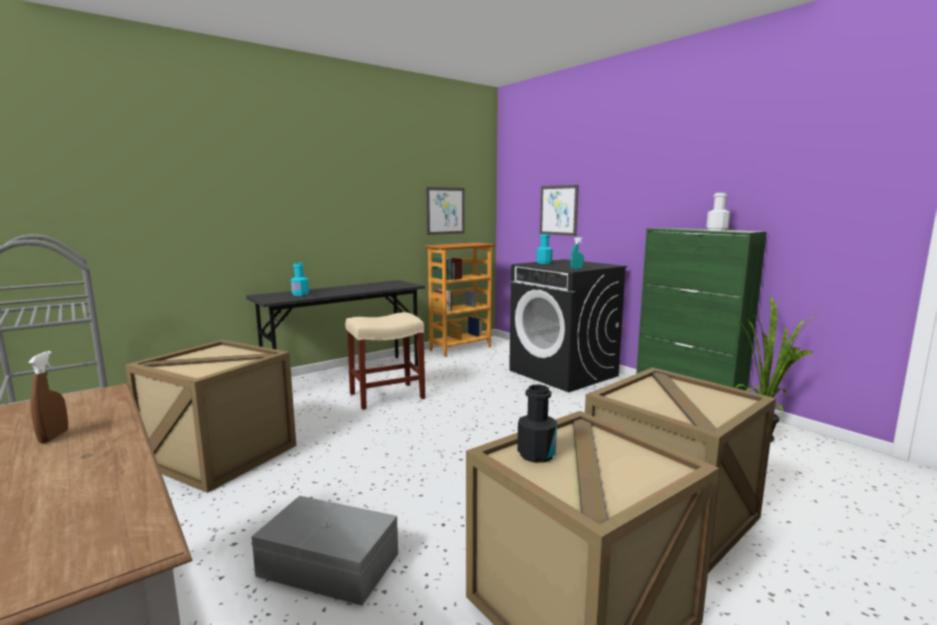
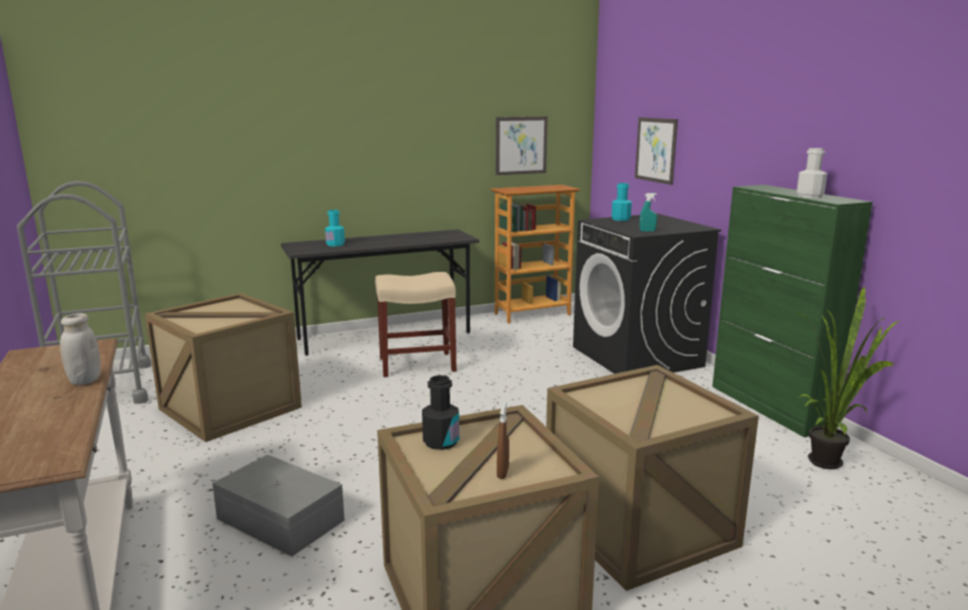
camera: 15 degrees right, 5 degrees up
brown spray bottle [28,351,68,443] -> brown spray bottle moved to [497,402,509,479]
none -> white jar [60,313,101,385]

